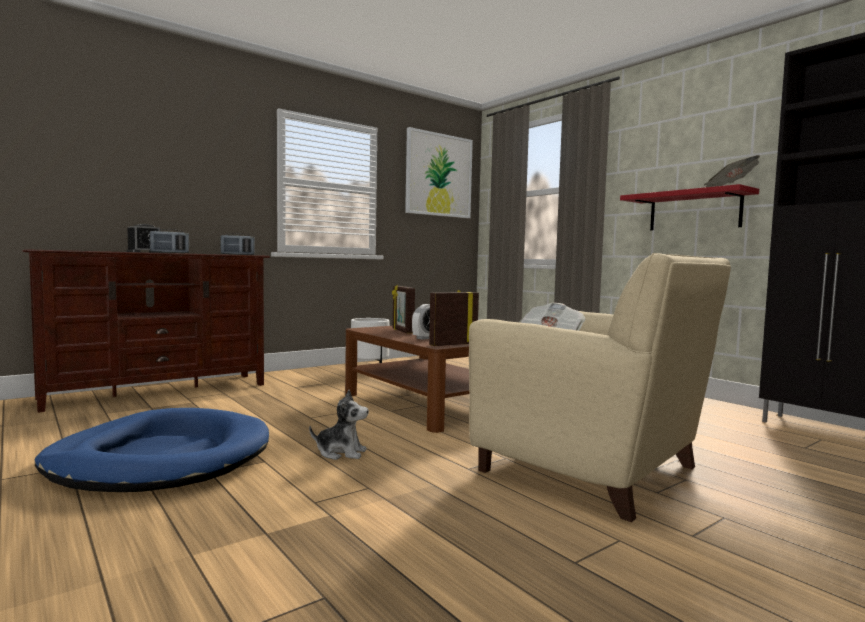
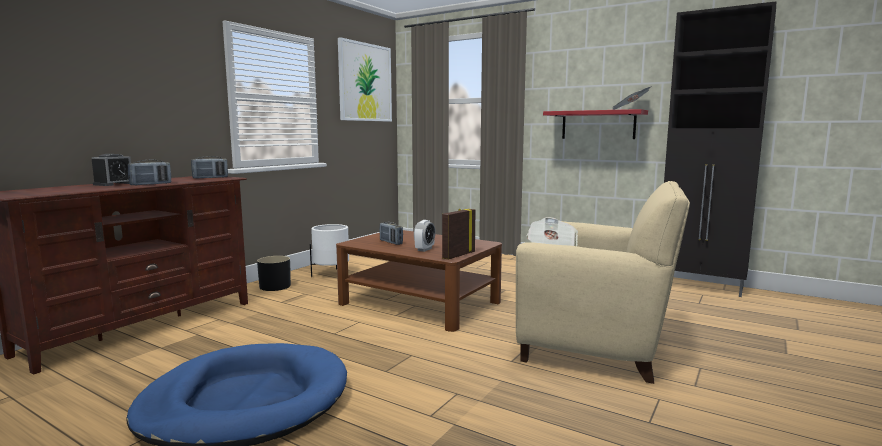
camera: 20 degrees left, 5 degrees up
plush toy [309,390,369,460] -> none
picture frame [392,285,415,334] -> radio [379,222,403,245]
none -> black planter [257,256,291,291]

